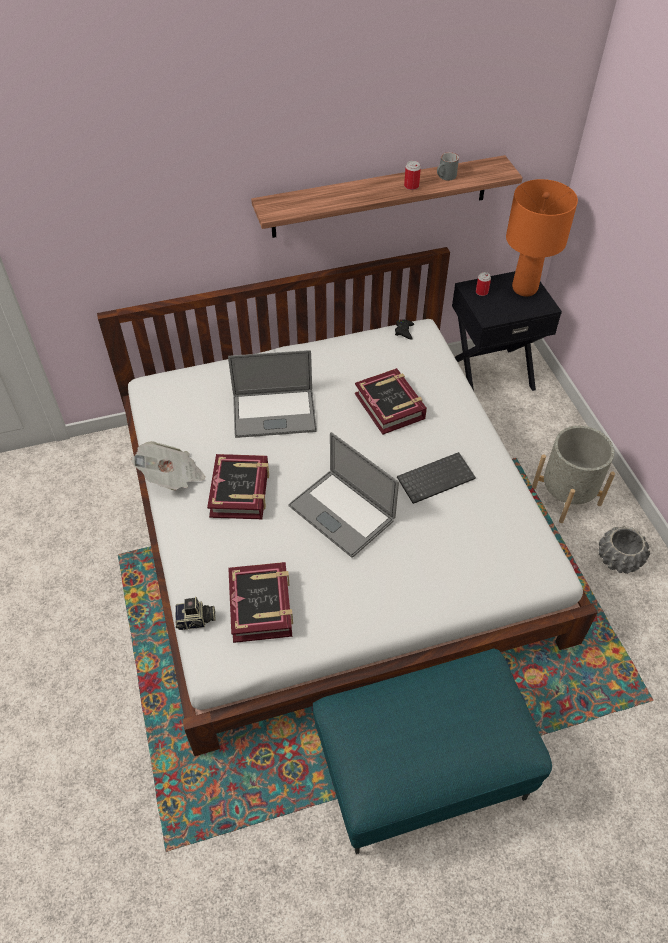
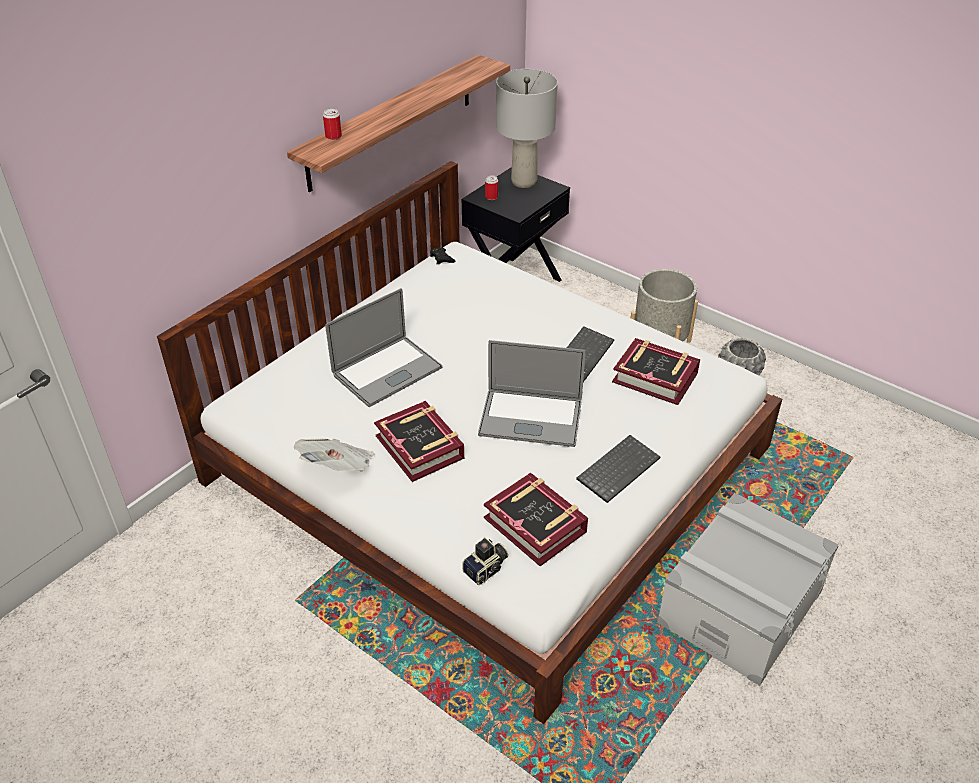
camera: 35 degrees left, 10 degrees down
turquoise ottoman [313,648,552,854] -> grey storage box [657,493,839,686]
book [355,368,427,435] -> book moved to [612,338,700,405]
can [404,161,421,190] -> can moved to [323,109,342,140]
grey mug [437,152,459,180] -> none
orange table lamp [506,179,578,296] -> grey table lamp [496,69,558,188]
none -> keyboard [576,435,660,503]

